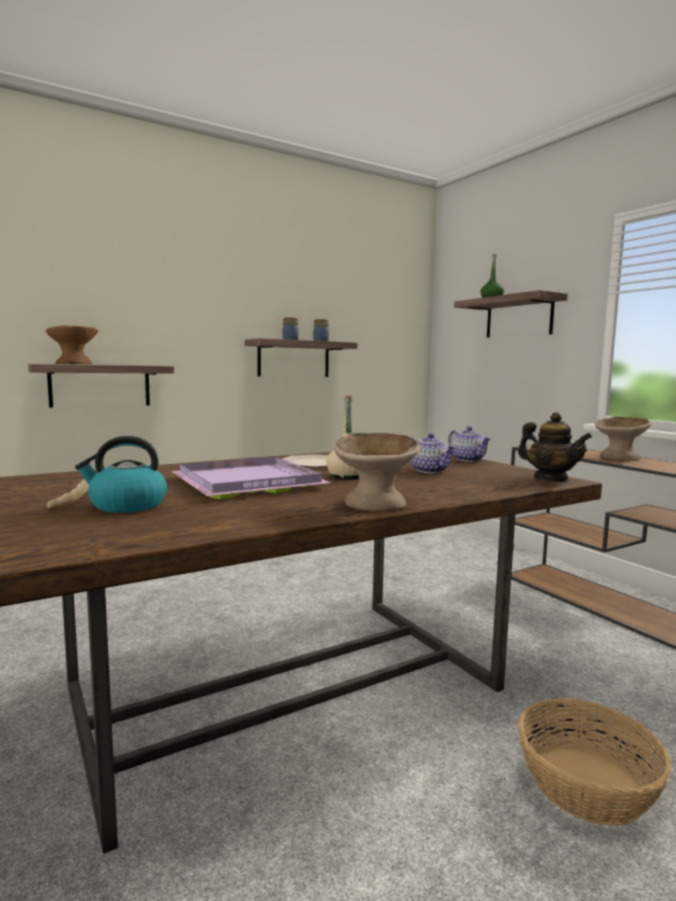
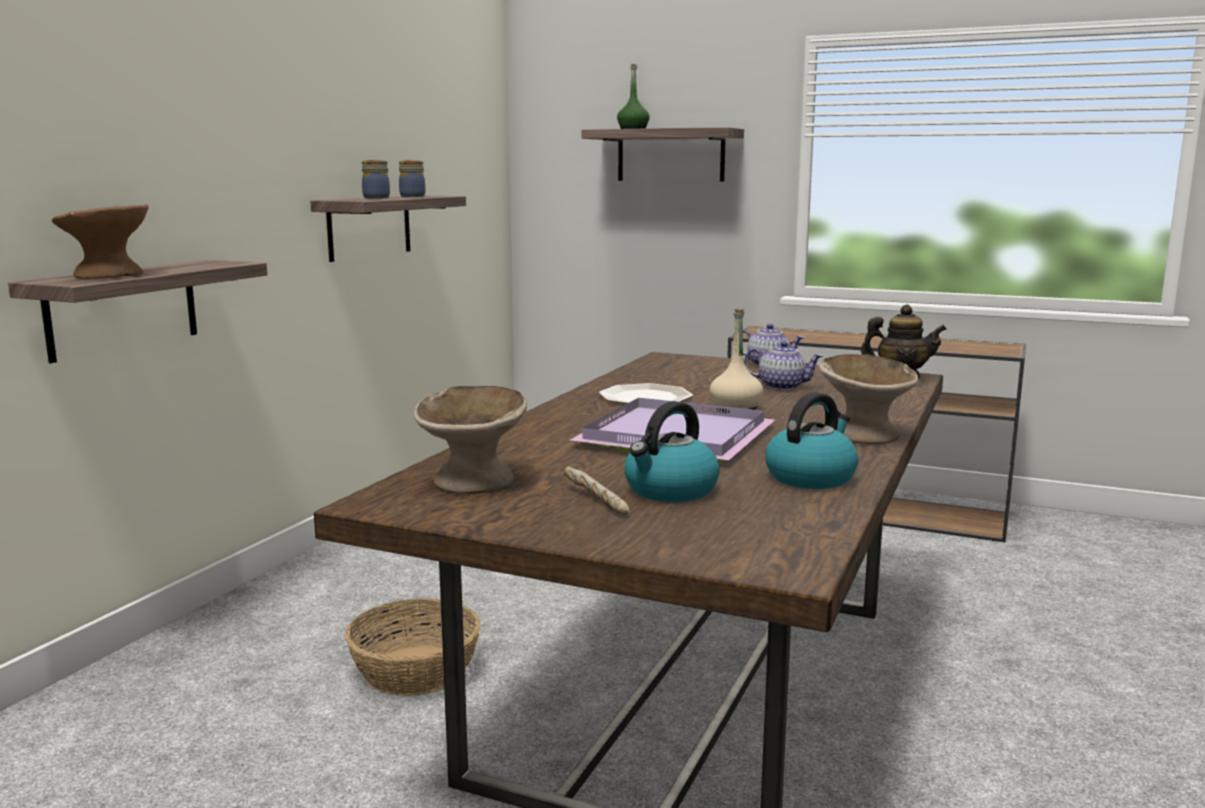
camera: 35 degrees left, 5 degrees up
basket [518,698,672,826] -> basket moved to [345,598,481,696]
beige bowl [595,417,651,461] -> beige bowl moved to [414,386,527,494]
none -> kettle [765,392,859,489]

